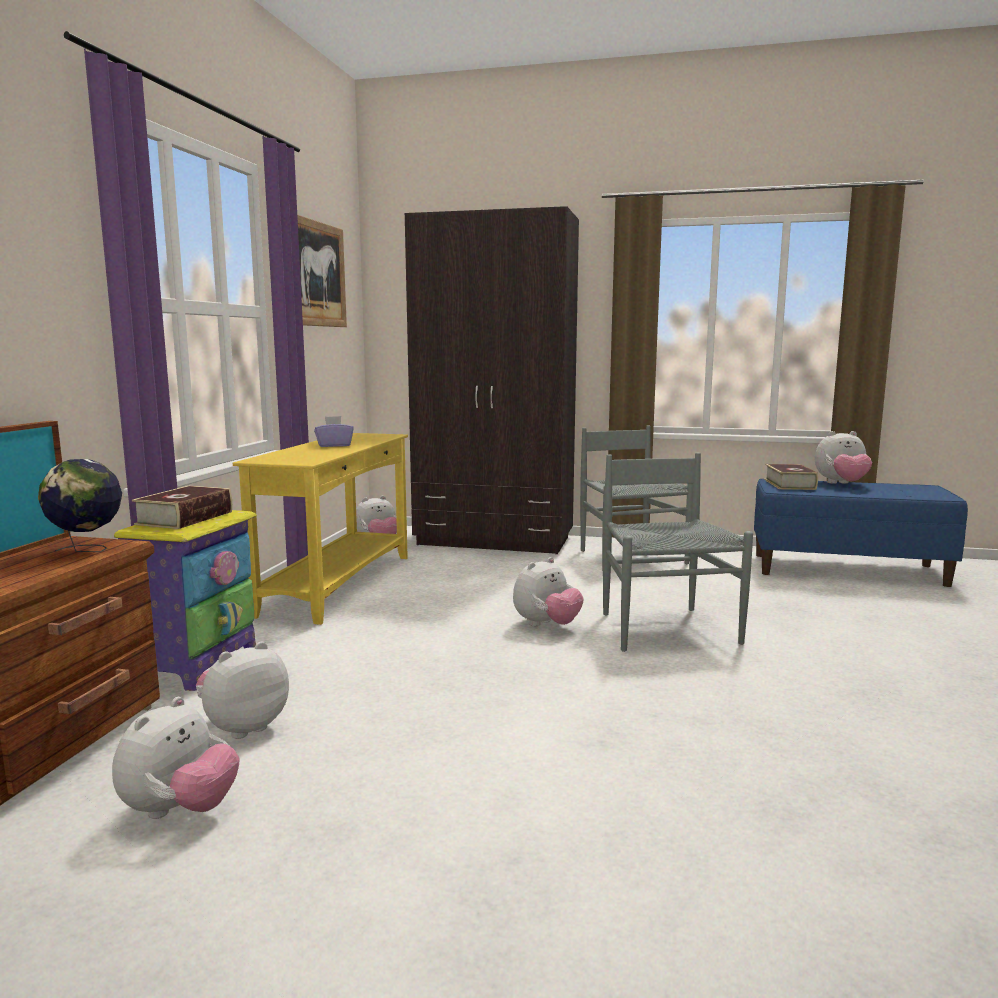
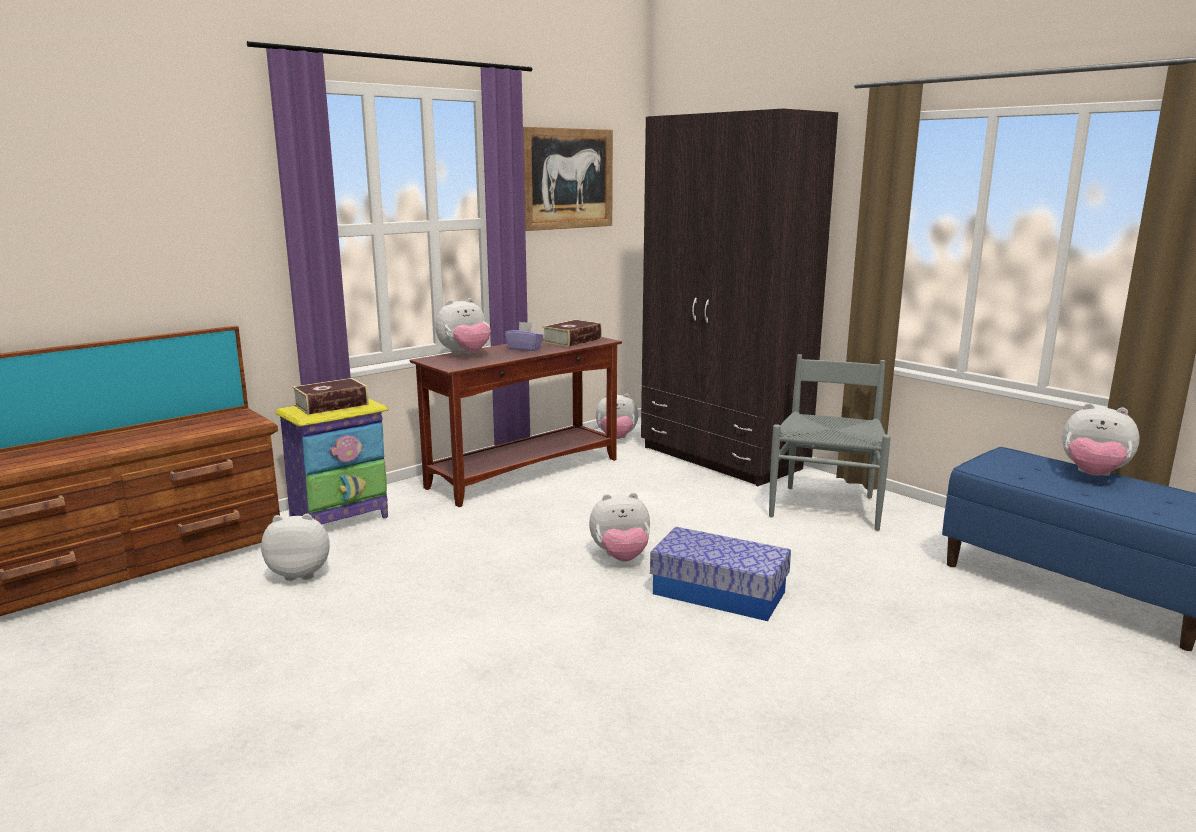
camera: 35 degrees right, 5 degrees up
globe [38,459,122,552] -> none
plush toy [112,697,239,819] -> plush toy moved to [435,298,491,355]
yellow console table [233,433,408,625] -> brown console table [410,337,622,507]
grey chair [603,453,753,652] -> storage box [650,527,791,621]
book [764,464,818,490] -> book moved to [542,319,602,347]

